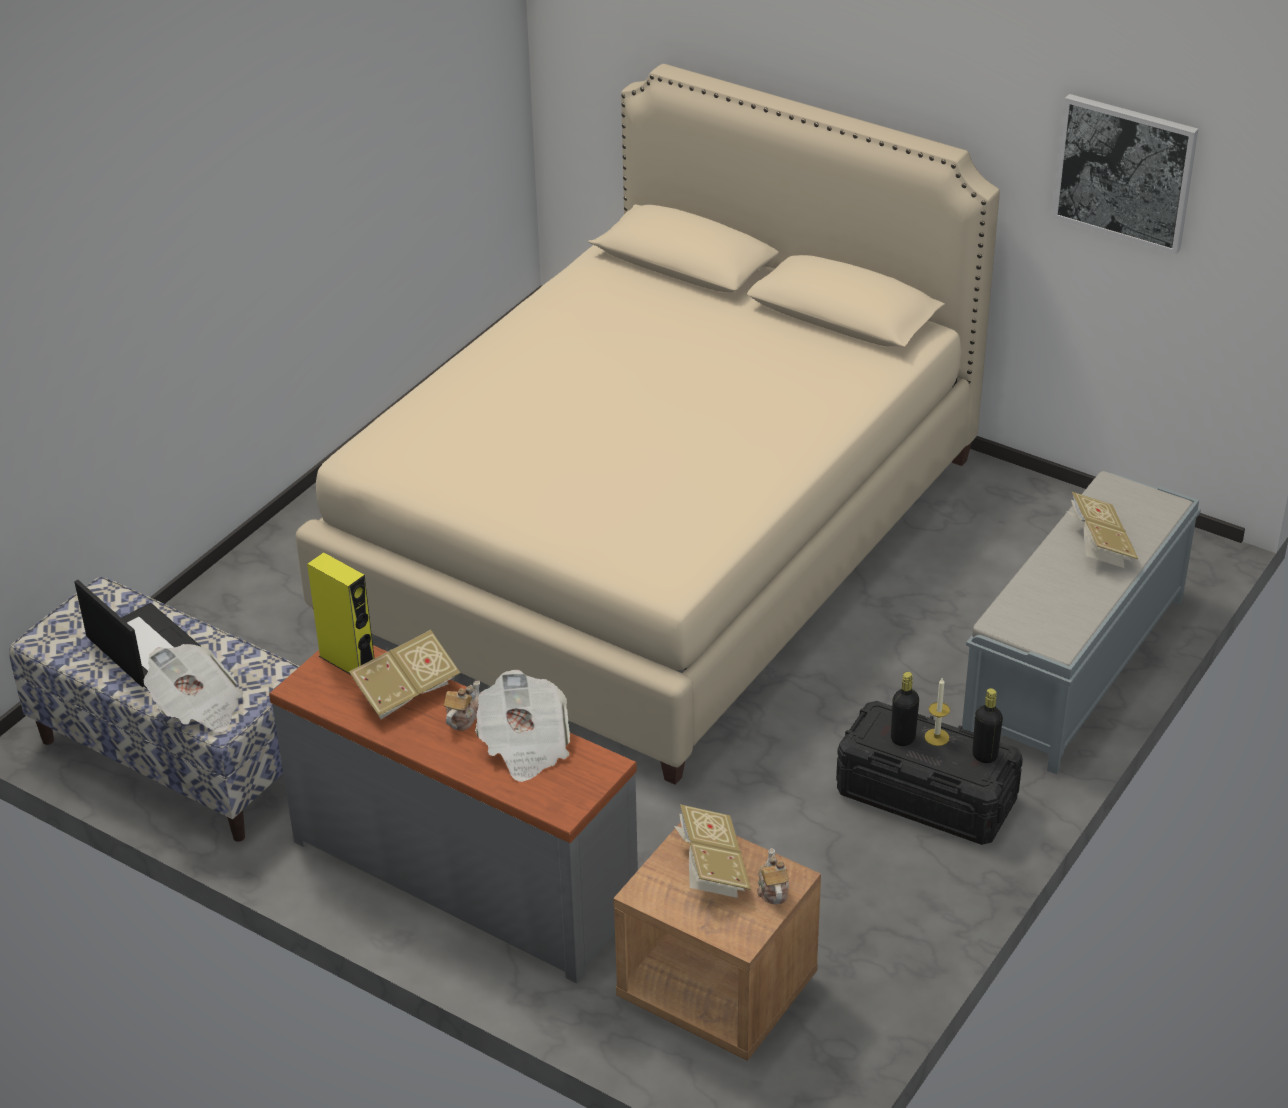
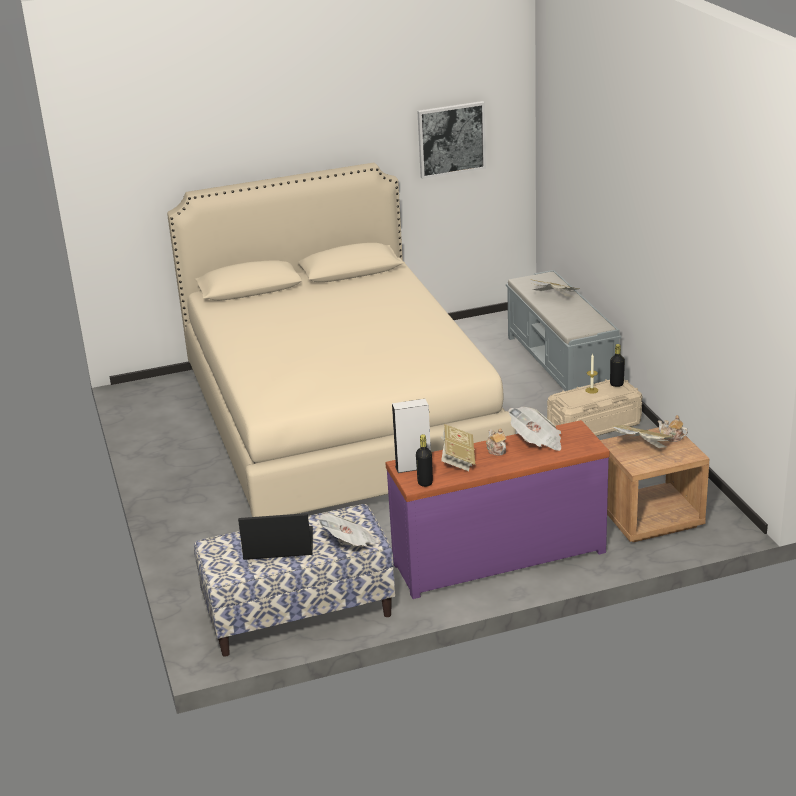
camera: 50 degrees left, 10 degrees down
grey dresser [269,645,638,984] -> purple dresser [386,420,610,599]
yellow speaker [307,552,374,675] -> grey speaker [392,399,431,473]
black storage box [836,701,1023,845] -> beige storage box [547,379,642,436]
black bottle [891,672,919,746] -> black bottle moved to [416,434,433,487]

